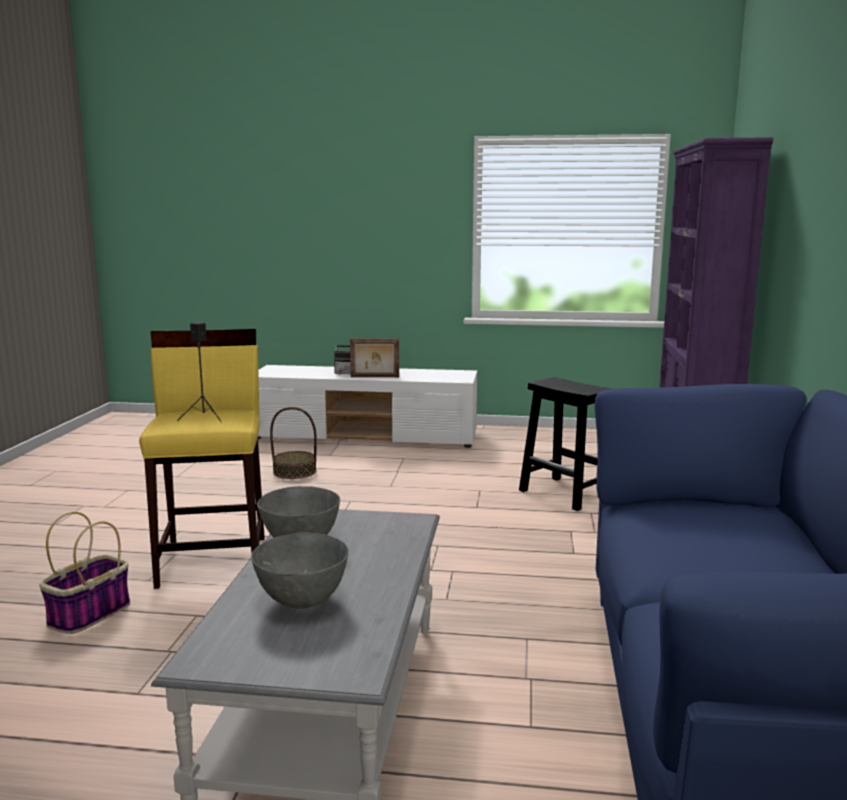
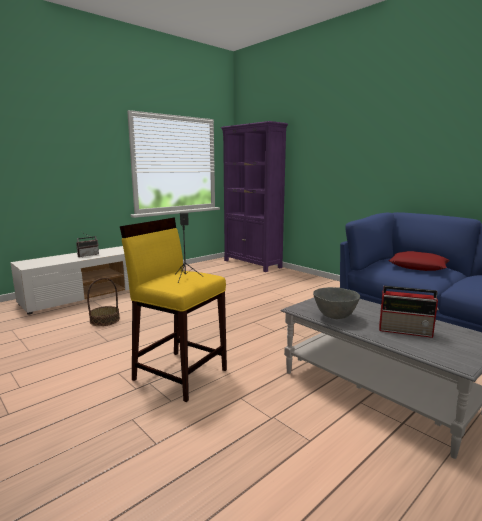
camera: 50 degrees left, 0 degrees up
basket [39,512,130,634] -> none
grey bowl [251,533,349,609] -> radio [379,286,439,338]
picture frame [350,339,399,377] -> none
black stool [519,377,612,511] -> none
none -> red pillow [389,251,450,271]

